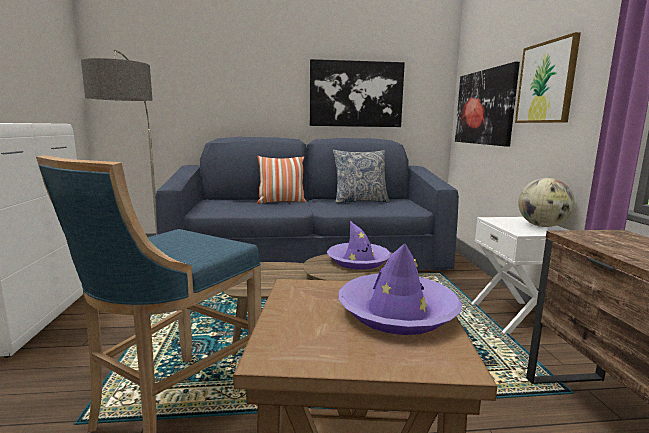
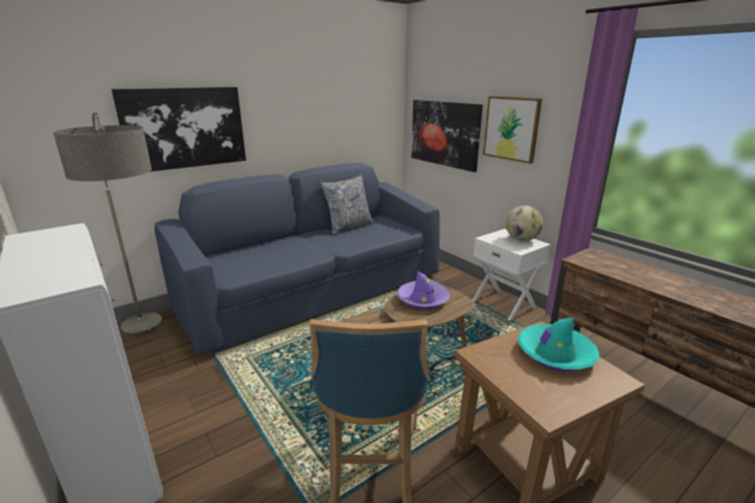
camera: 30 degrees left, 10 degrees up
pillow [257,156,306,204] -> none
picture [310,59,405,127] -> picture moved to [111,87,246,172]
purple hat [338,243,462,335] -> turquoise hat [518,317,599,372]

